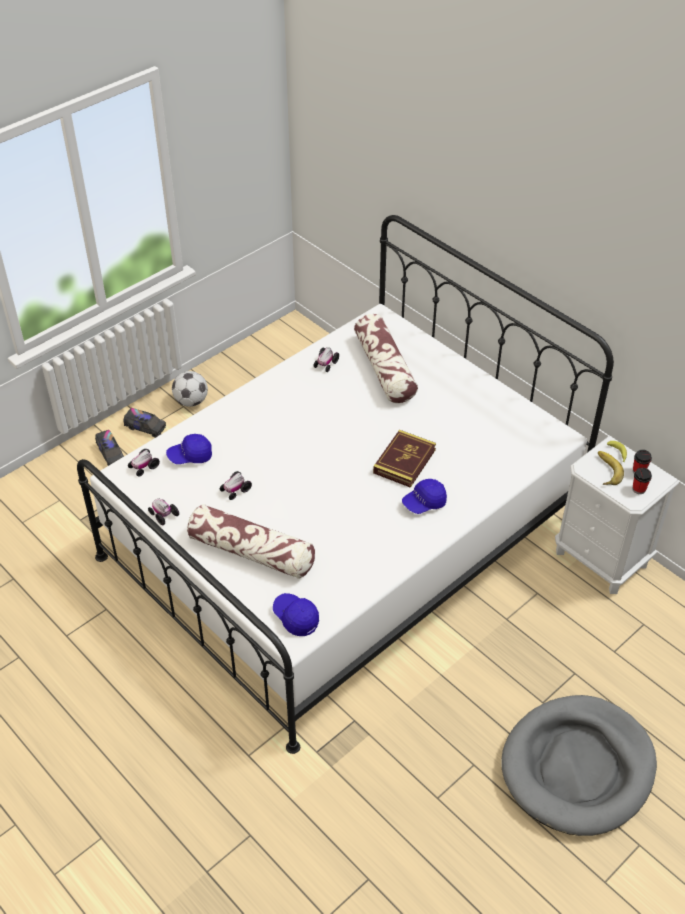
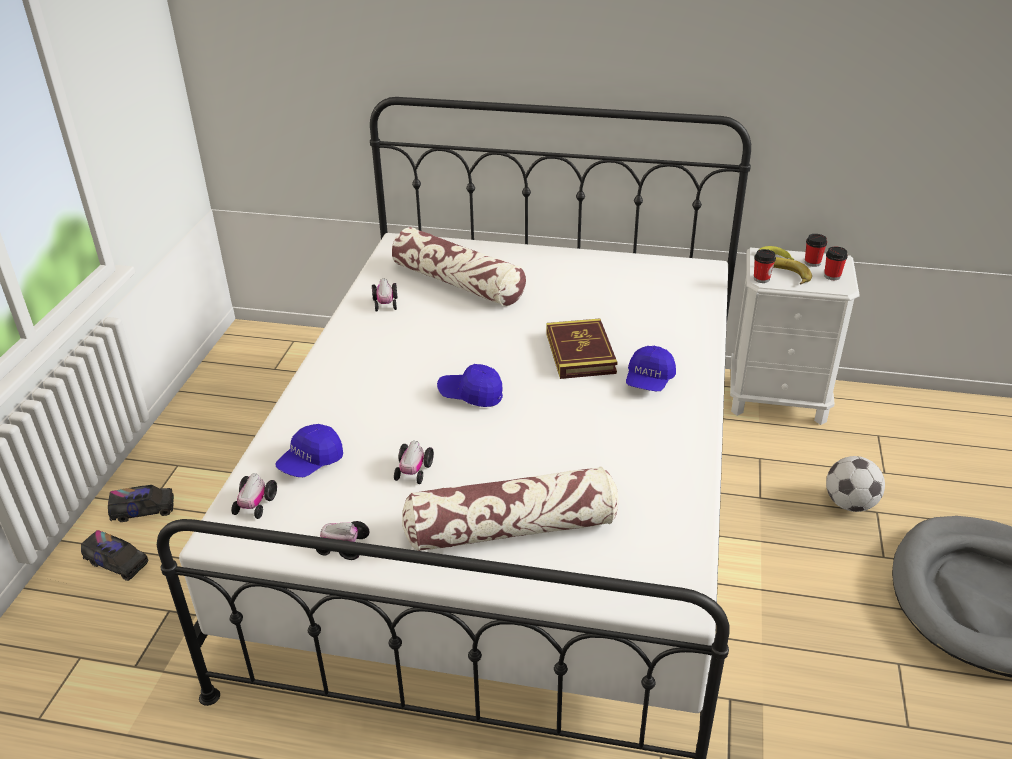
camera: 35 degrees left, 10 degrees down
football [172,371,208,407] -> football moved to [826,456,885,512]
blue cap [273,593,319,636] -> blue cap moved to [437,364,503,407]
none -> cup [754,249,776,283]

